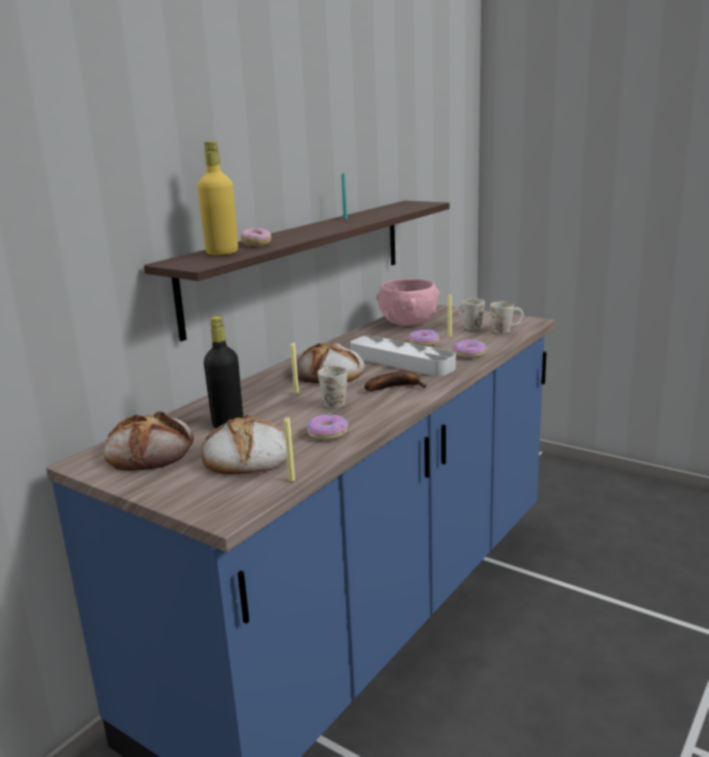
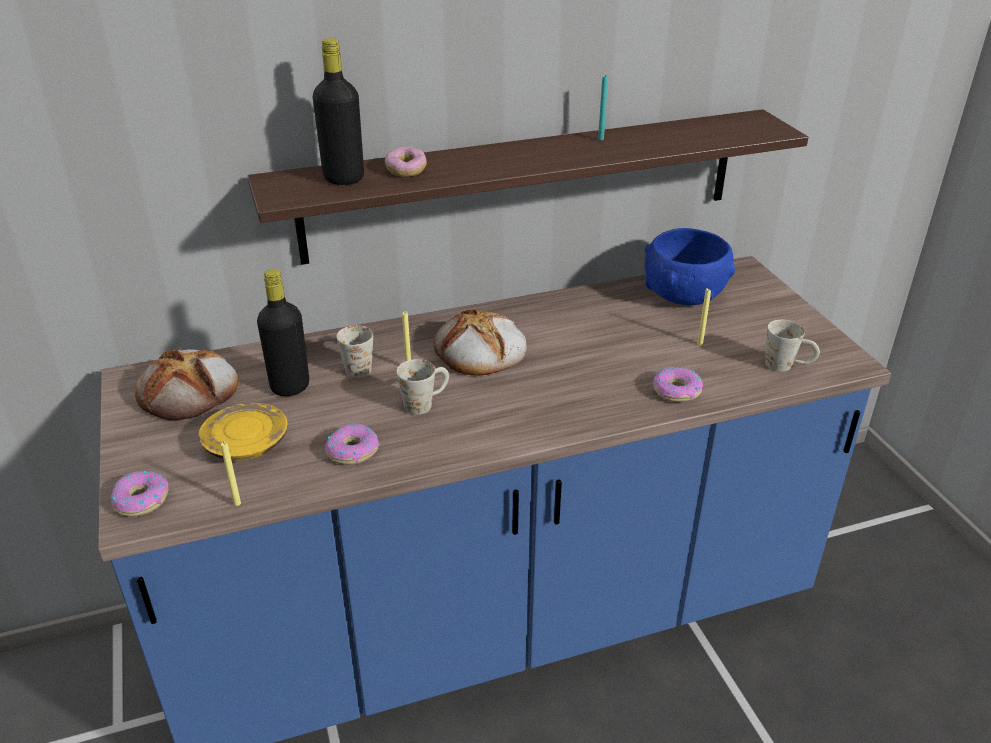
camera: 35 degrees right, 15 degrees up
yellow bottle [197,141,238,255] -> black bottle [312,38,364,185]
bread [202,414,287,474] -> yellow plate [199,403,288,461]
grey tray [351,336,456,376] -> none
banana [364,372,427,391] -> none
pink bowl [376,279,440,326] -> blue bowl [645,228,735,305]
donut [408,329,439,346] -> donut moved to [110,471,169,517]
white mug [458,299,485,330] -> white mug moved to [336,325,373,378]

